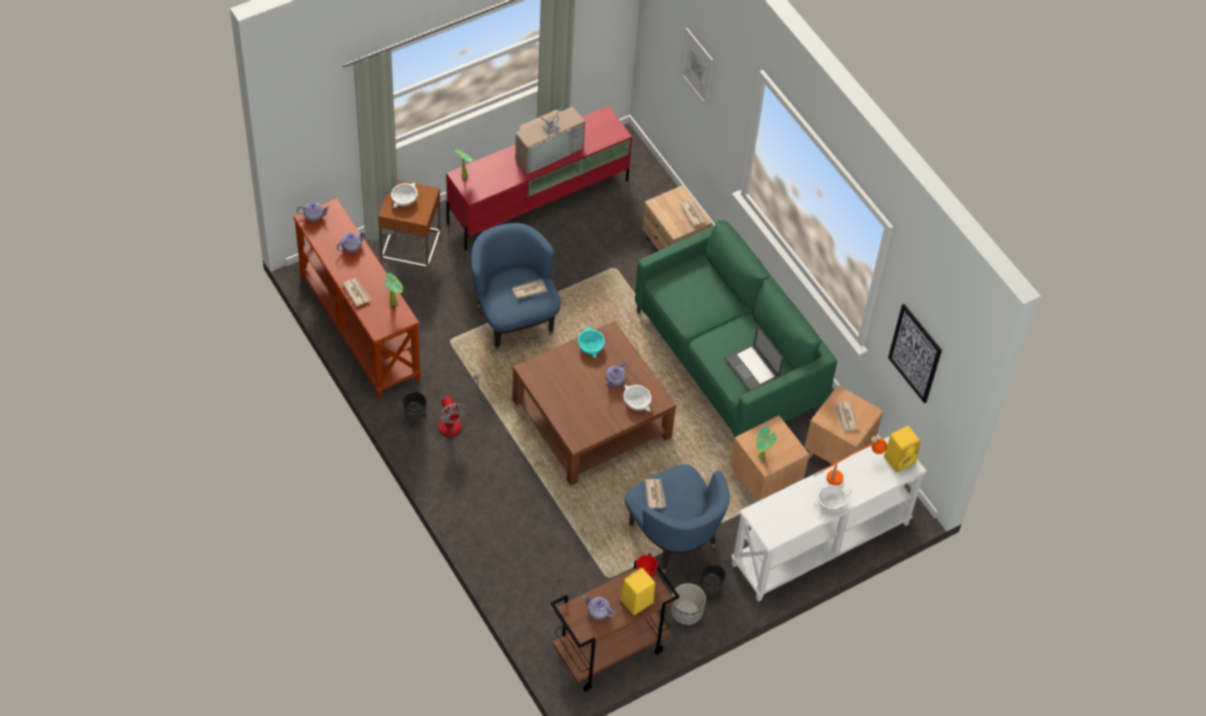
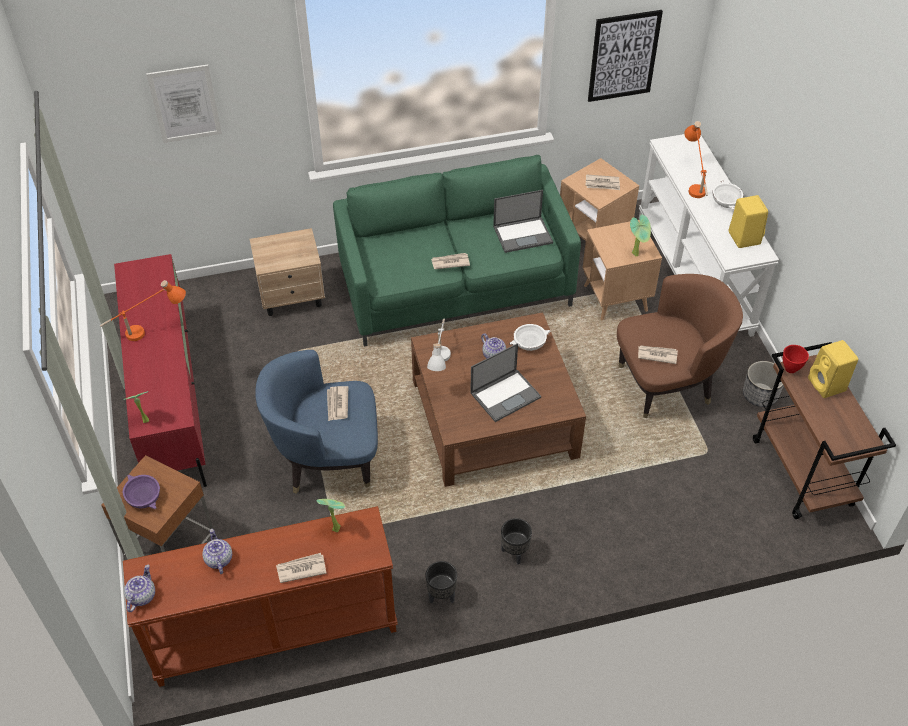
camera: 70 degrees left, 5 degrees down
white bowl [391,182,418,207] -> purple bowl [123,474,160,509]
fan [438,374,479,436] -> none
television [515,95,585,174] -> orange table lamp [100,280,186,341]
turquoise bowl [578,326,605,358] -> white table lamp [427,318,451,371]
teapot [583,595,615,619] -> none
blue armchair [625,464,730,574] -> brown armchair [617,274,743,418]
newspaper [680,200,707,226] -> newspaper moved to [431,253,470,269]
black planter [700,564,726,597] -> black planter moved to [501,518,532,565]
yellow speaker [884,426,920,472] -> yellow speaker moved to [729,195,768,248]
none -> laptop [470,343,541,422]

